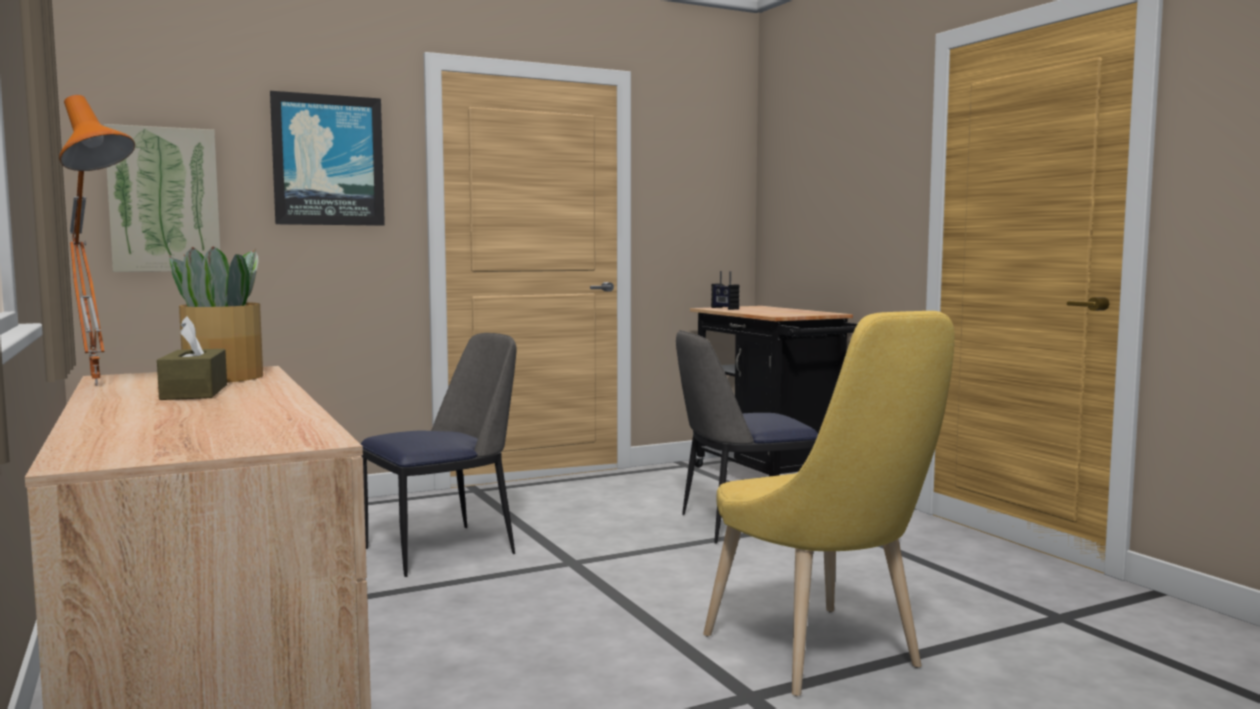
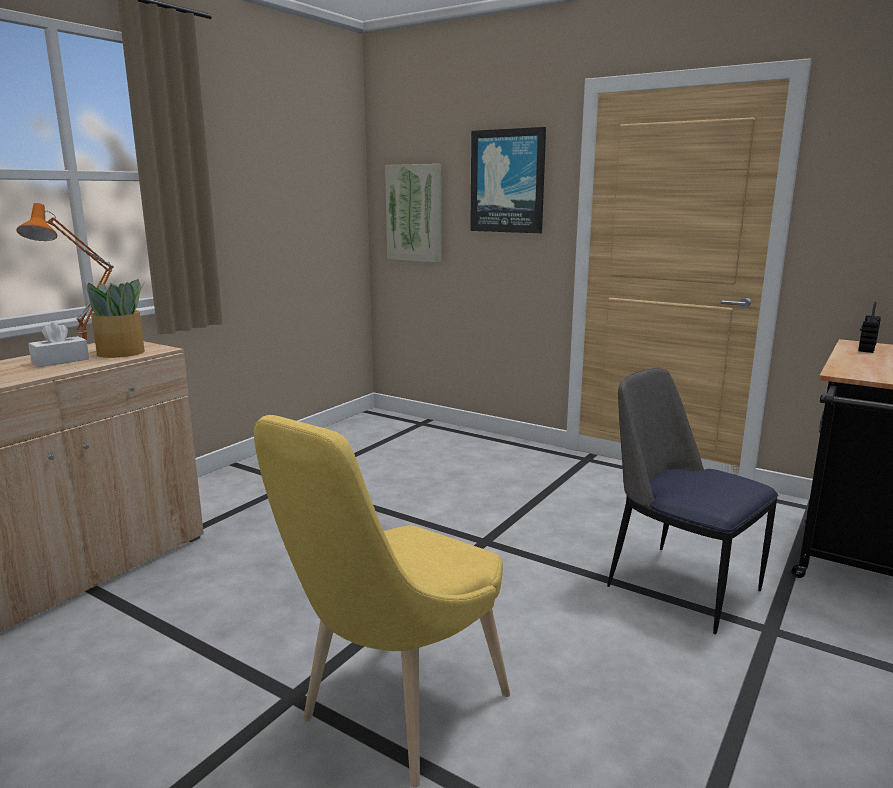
camera: 60 degrees right, 10 degrees up
brown tissue box [157,317,227,400] -> white tissue box [28,321,89,367]
chair [361,333,517,577] -> none

